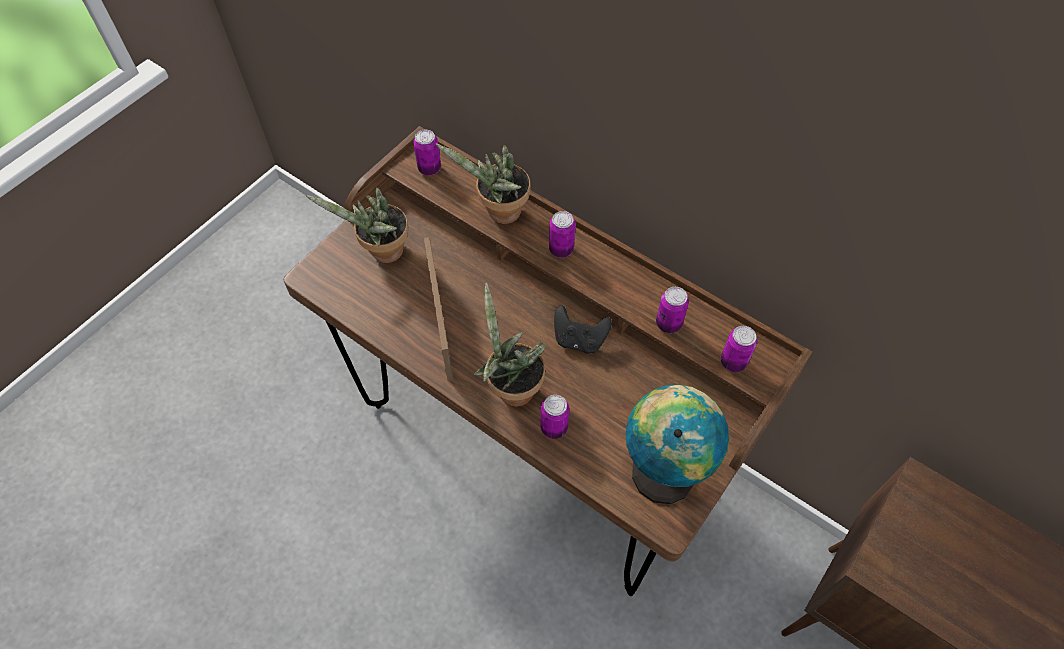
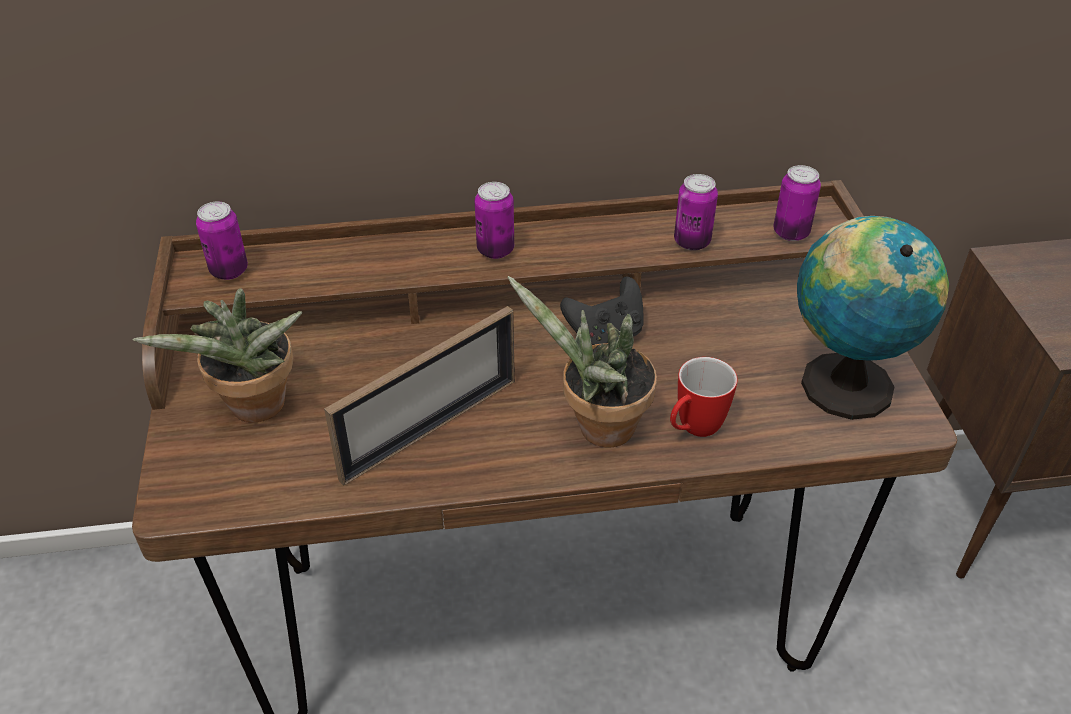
camera: 45 degrees left, 15 degrees down
picture frame [424,237,453,381] -> picture frame turned 105 degrees clockwise [324,306,515,486]
potted plant [435,143,531,224] -> none
can [541,395,569,439] -> mug [670,357,738,437]

